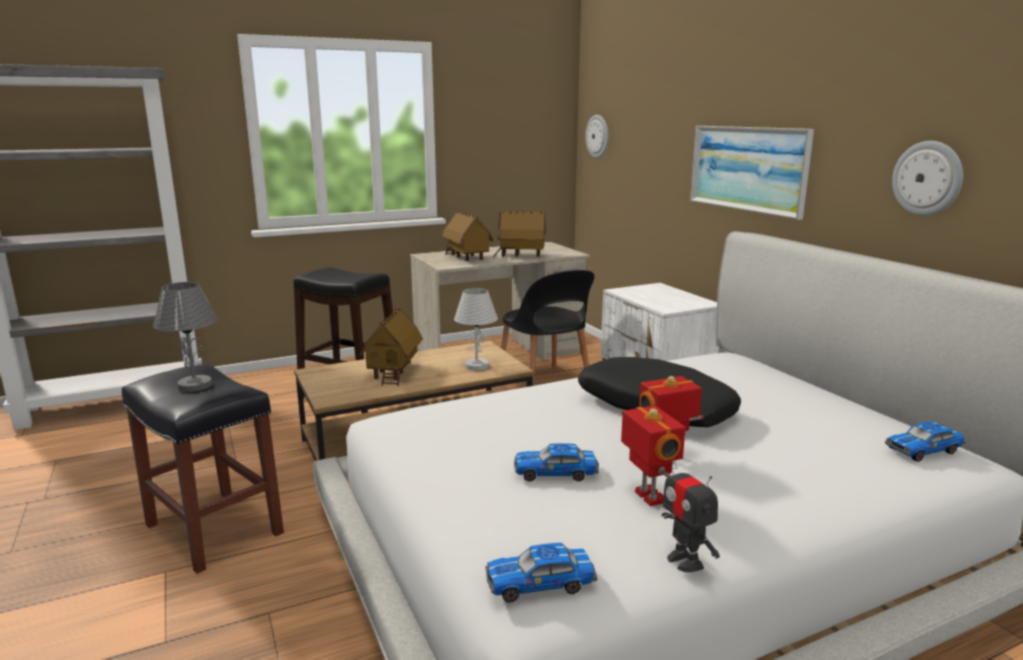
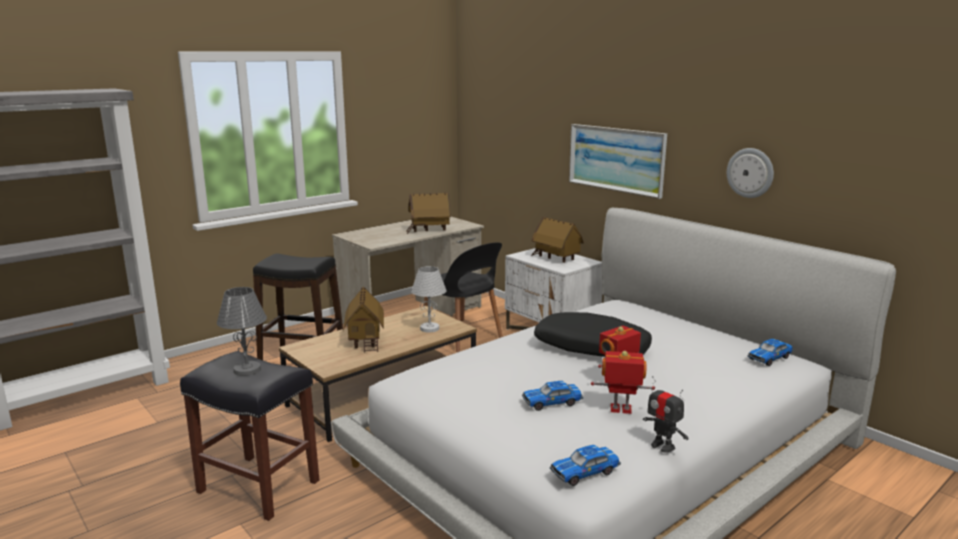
camera: 15 degrees left, 0 degrees up
toy house [441,211,494,261] -> toy house moved to [531,217,584,263]
wall clock [585,115,609,158] -> none
toy robot [621,406,685,506] -> toy robot turned 45 degrees counterclockwise [591,351,655,414]

